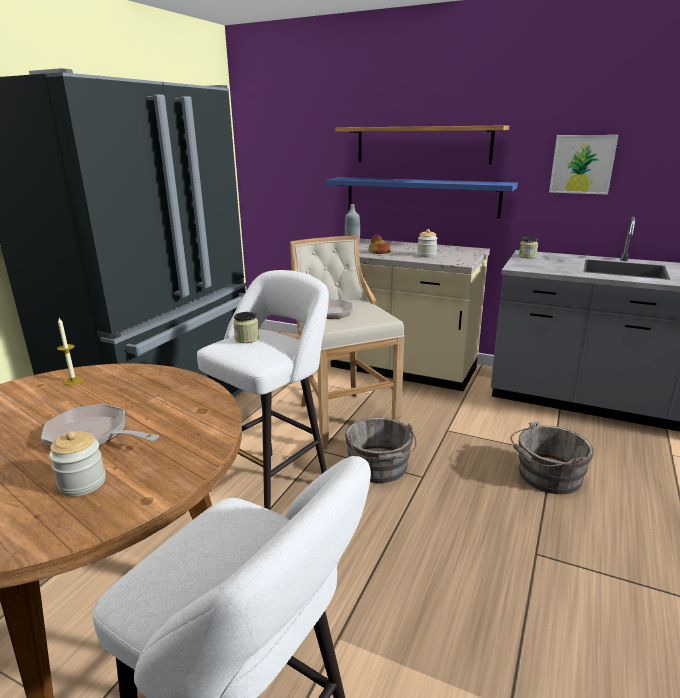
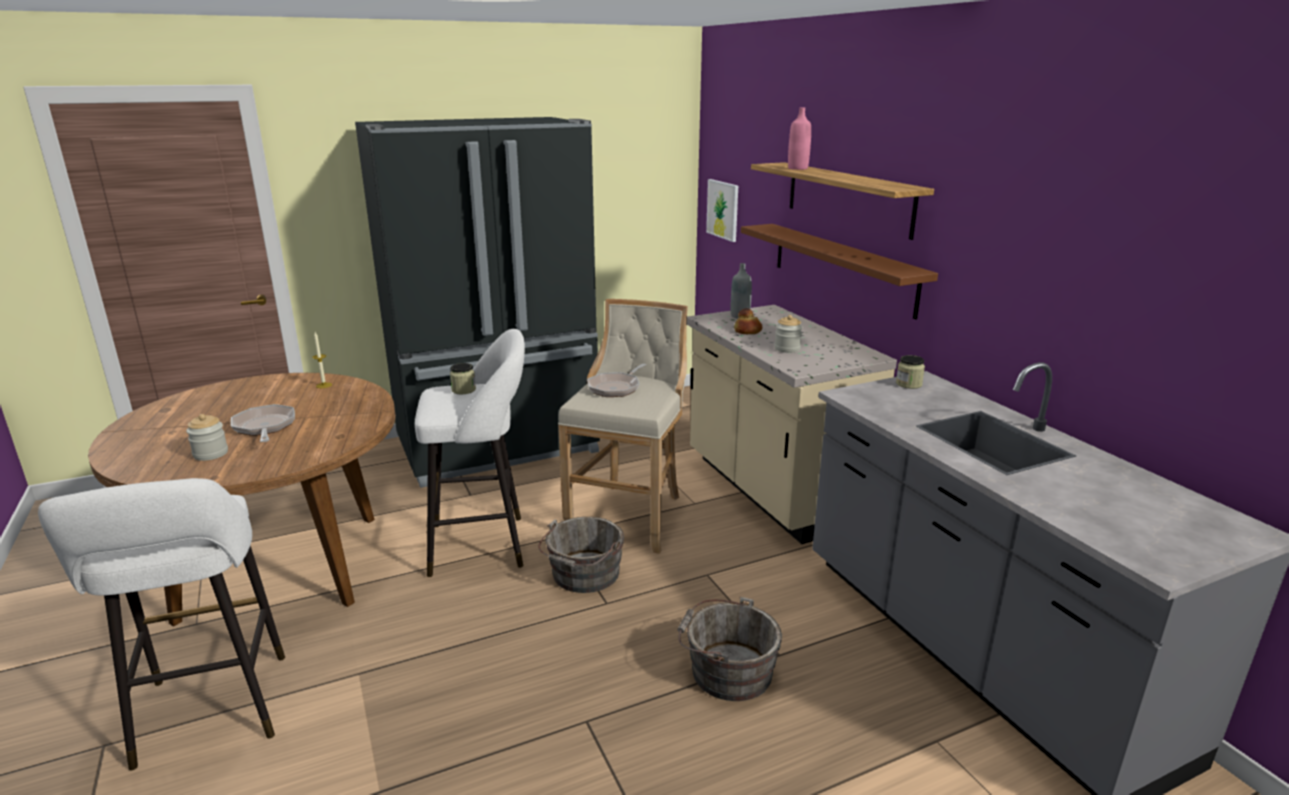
camera: 40 degrees right, 0 degrees up
blue shelf [326,177,518,218] -> brown shelf [741,224,938,320]
picture [549,135,618,195] -> picture moved to [706,179,738,242]
none -> pink bottle [788,107,811,170]

